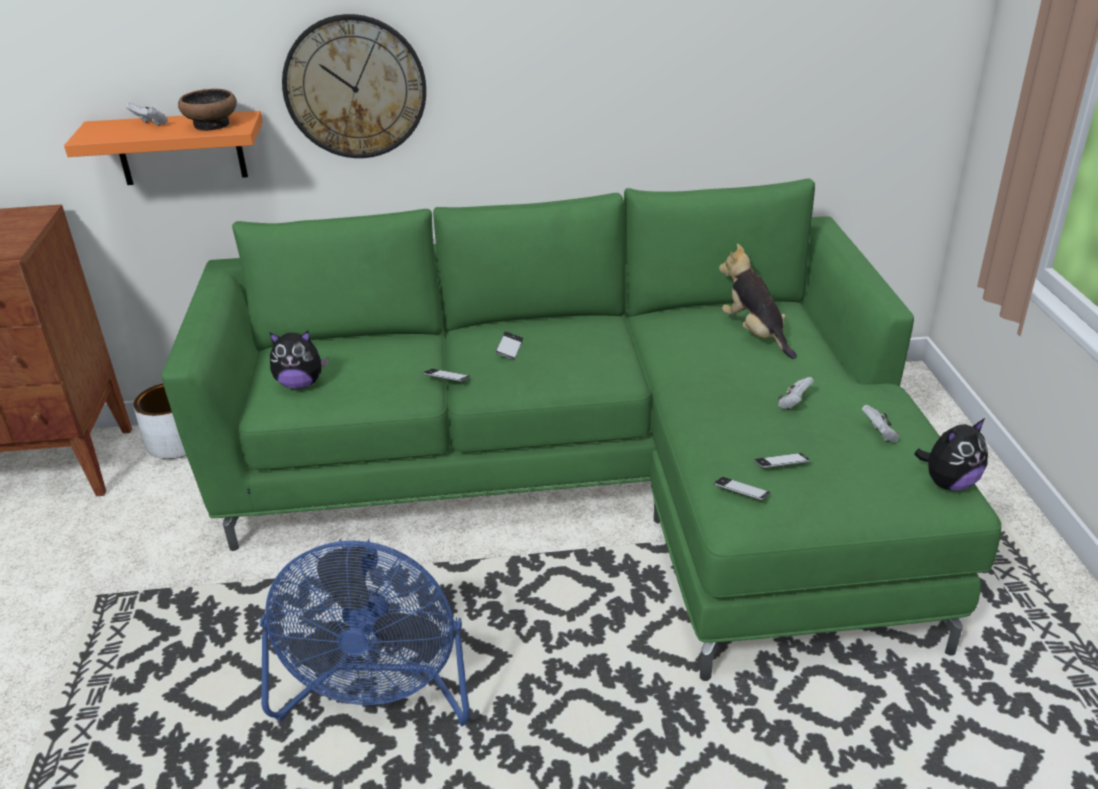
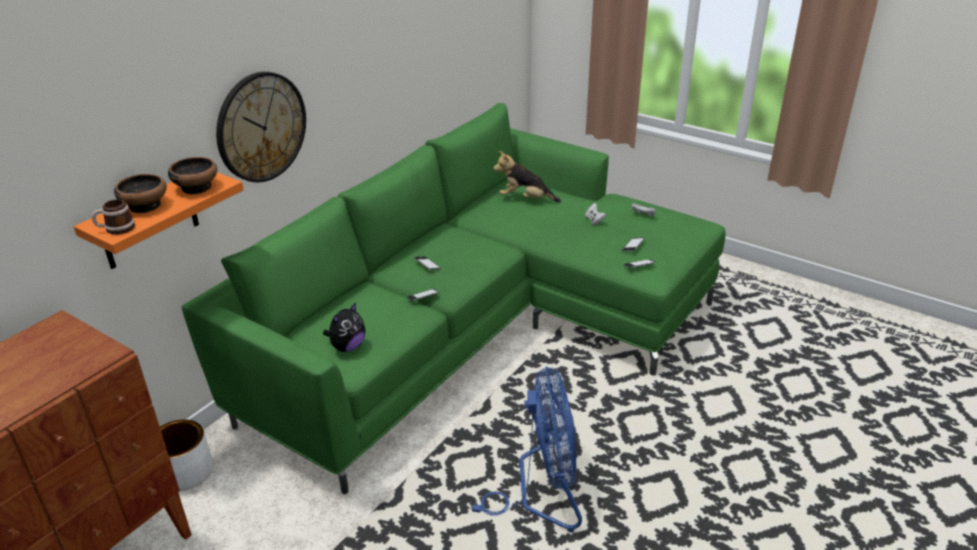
camera: 50 degrees left, 0 degrees up
white game controller [126,102,168,126] -> bowl [114,174,167,213]
blue fan [260,539,470,727] -> blue fan turned 45 degrees counterclockwise [470,366,582,533]
plush toy [914,418,988,490] -> none
none -> mug [92,199,135,235]

